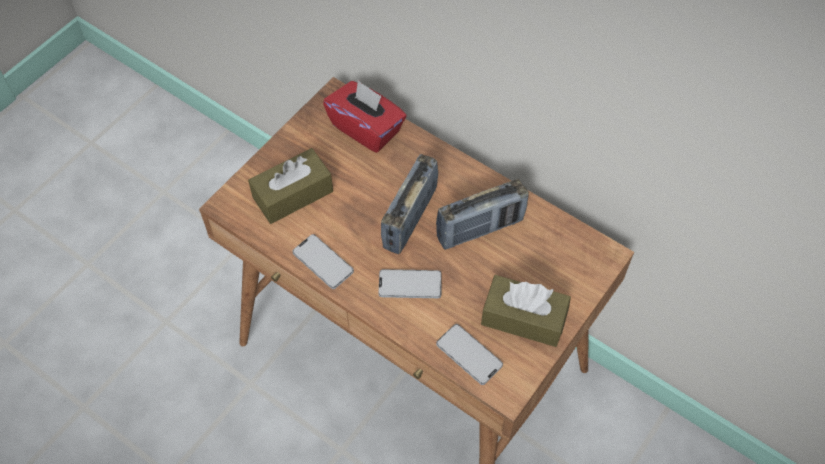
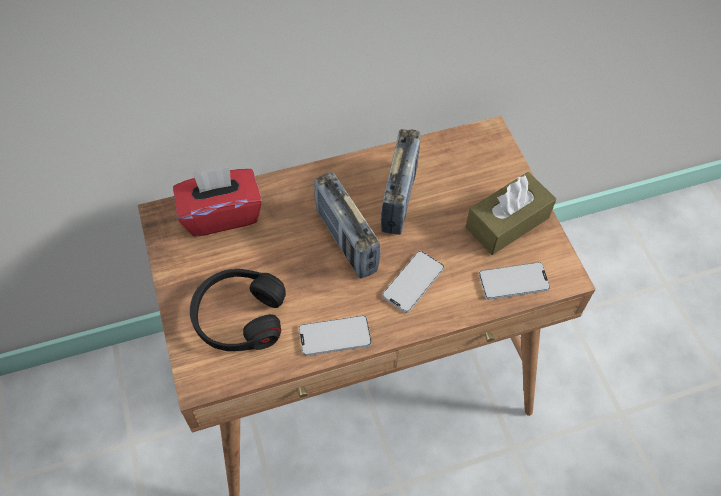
camera: 55 degrees left, 0 degrees up
brown tissue box [248,148,333,224] -> black headphones [190,269,286,351]

